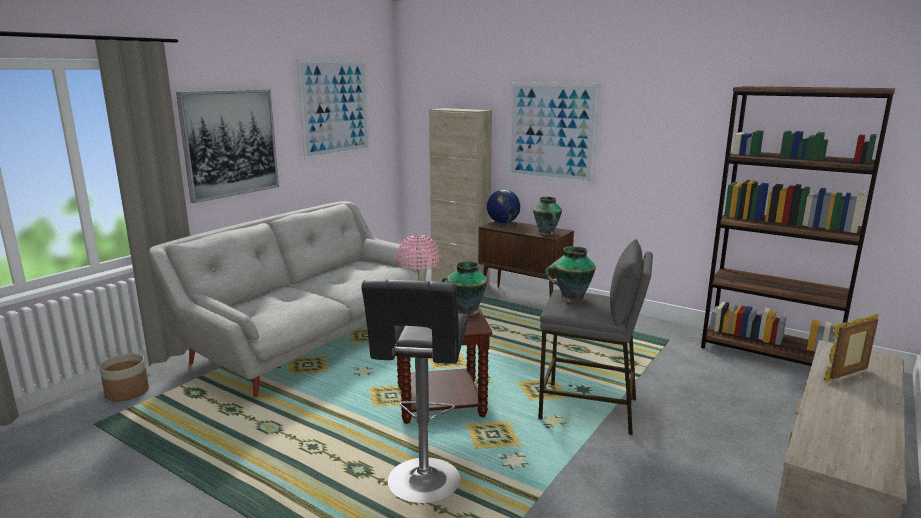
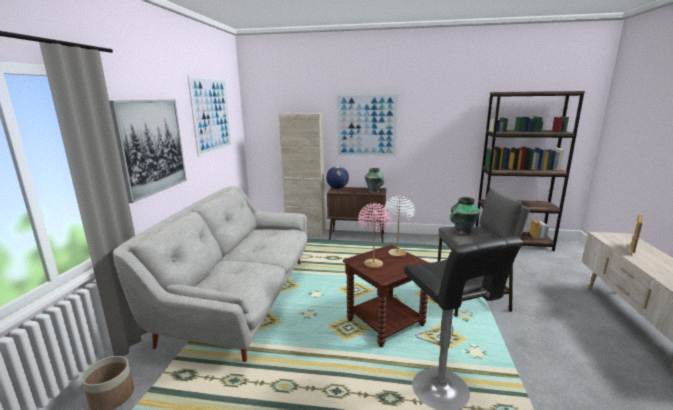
camera: 25 degrees left, 0 degrees up
vase [442,261,488,315] -> white table lamp [384,196,415,257]

